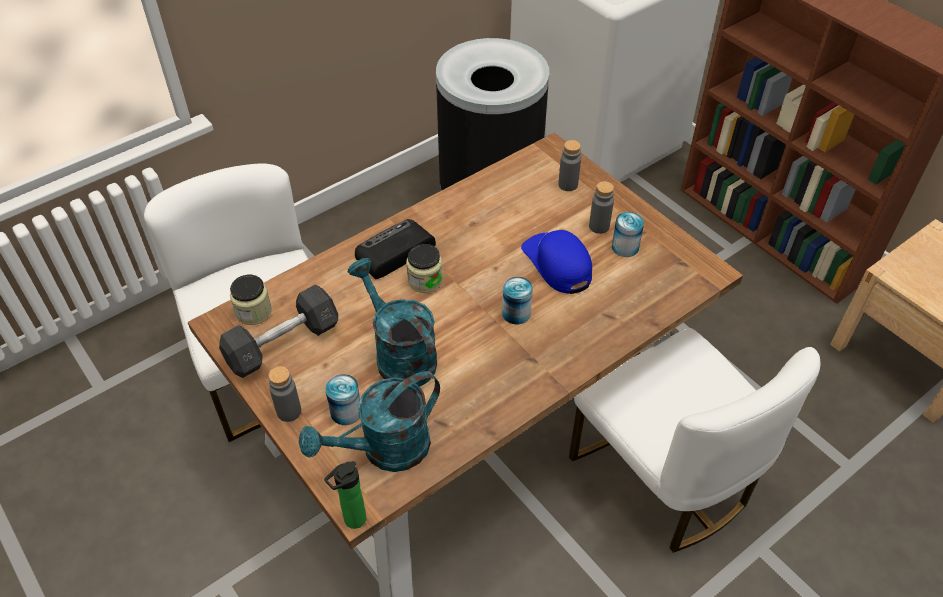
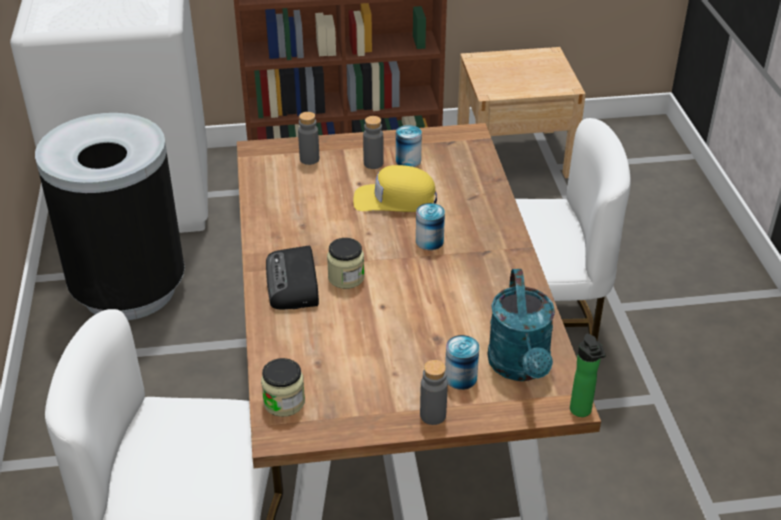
camera: 60 degrees left, 10 degrees down
grey dumbbell [219,284,338,378] -> none
turquoise watering can [348,258,437,387] -> none
blue cap [521,230,592,294] -> yellow cap [353,165,437,212]

